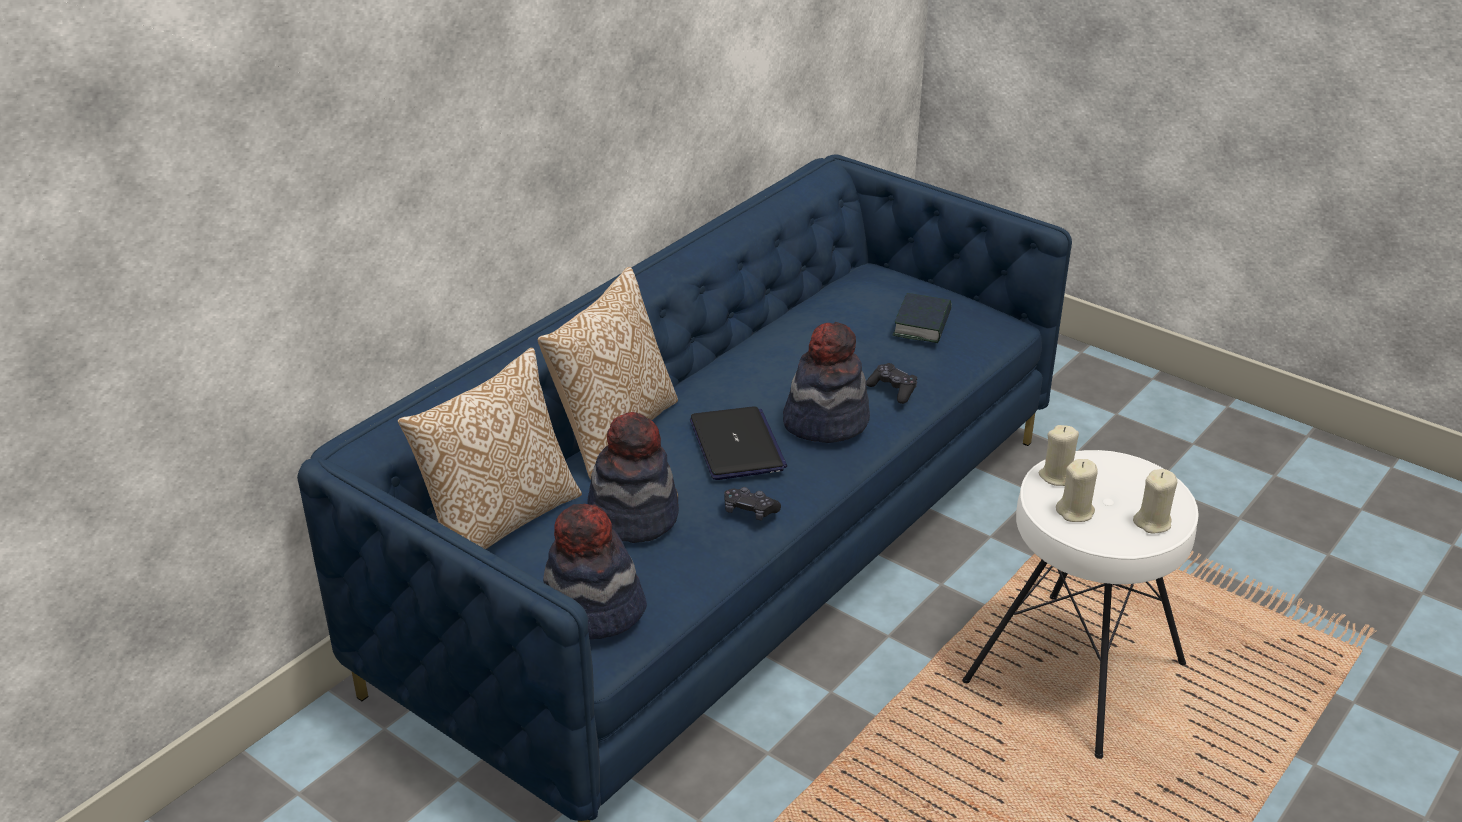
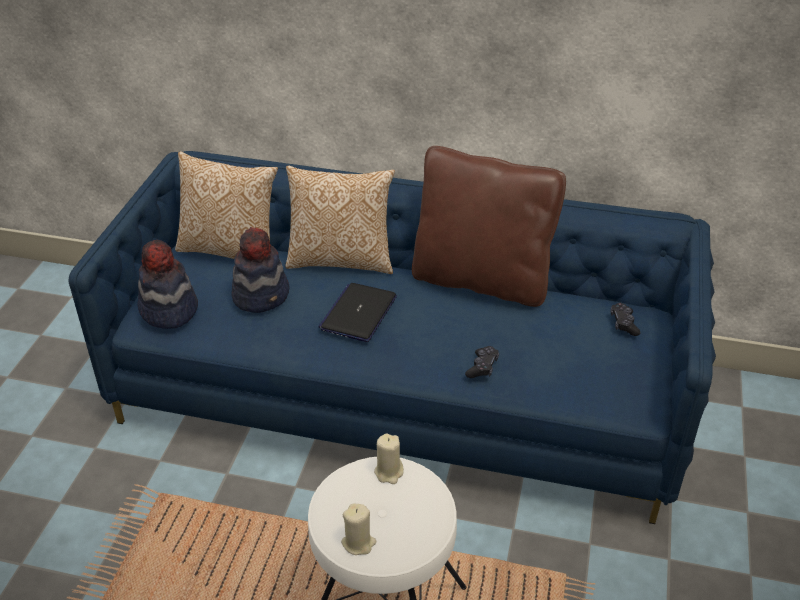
camera: 65 degrees right, 5 degrees up
laptop [690,406,787,480] -> laptop turned 150 degrees clockwise [319,283,397,342]
black game controller [724,487,781,521] -> black game controller moved to [610,303,641,336]
hat [783,322,870,443] -> none
book [893,293,952,343] -> none
beige candle [1056,459,1098,522] -> none
none -> brown pillow [412,146,566,307]

